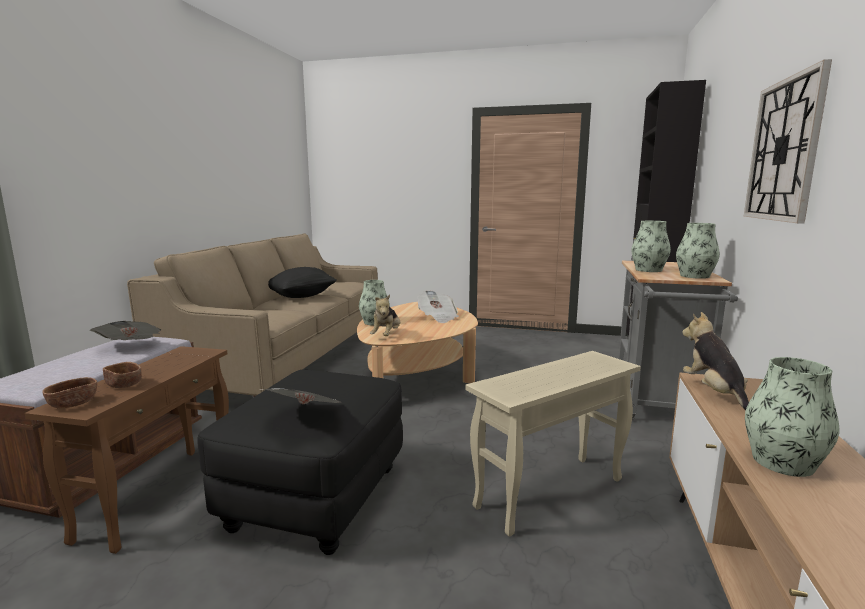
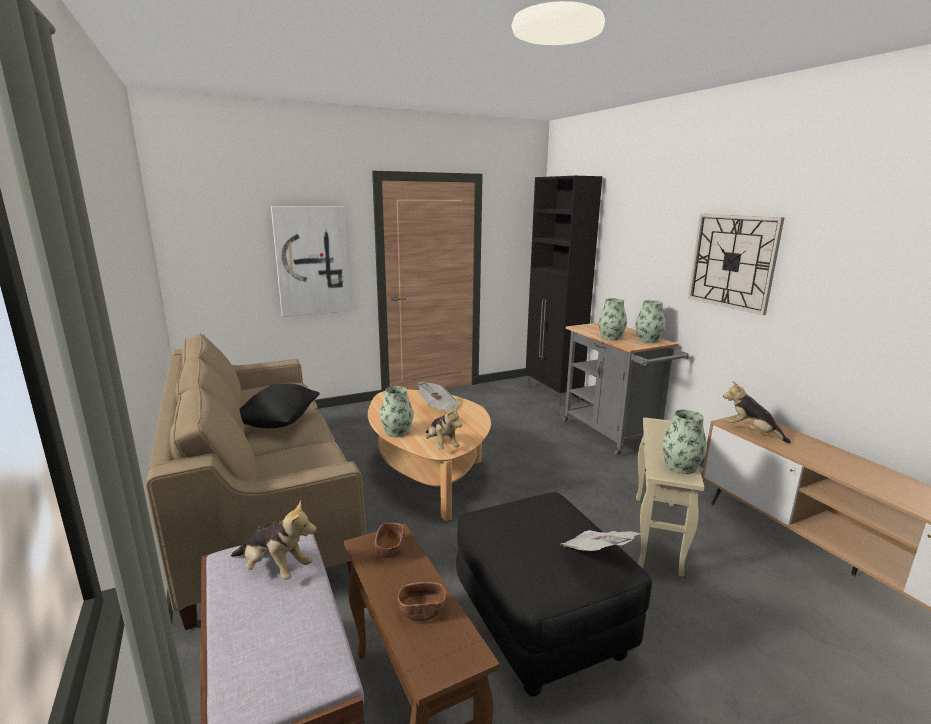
camera: 40 degrees left, 5 degrees up
brown bowl [42,377,97,408] -> brown bowl moved to [375,523,405,558]
newspaper [90,321,161,340] -> plush toy [231,500,317,580]
vase [745,357,840,477] -> vase moved to [662,410,707,474]
none -> picture [271,206,351,317]

